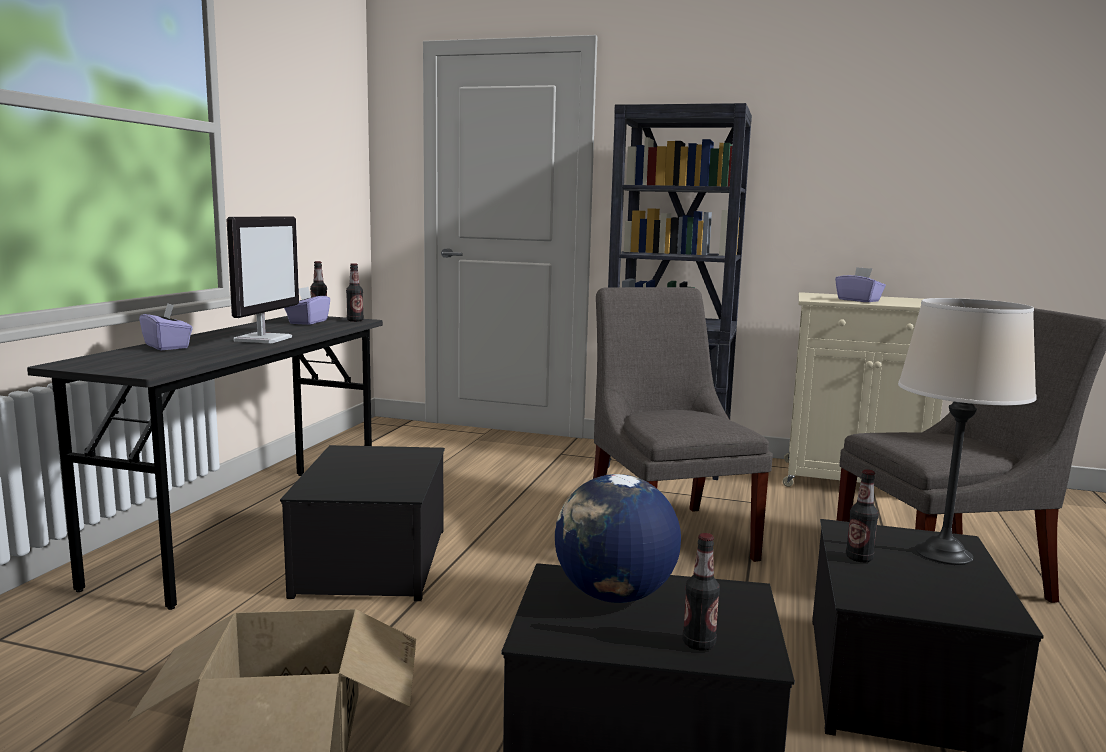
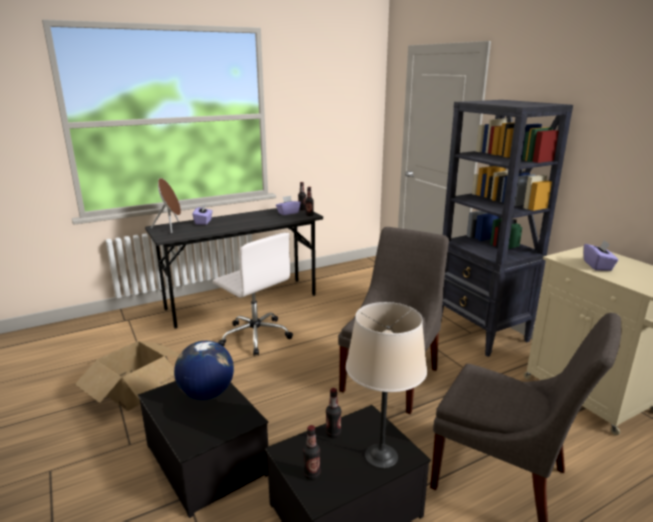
camera: 45 degrees right, 10 degrees up
monitor [226,216,299,344] -> none
storage box [280,445,445,601] -> white office chair [213,233,293,356]
bottle [683,533,720,651] -> bottle moved to [303,425,320,480]
none -> brown speaker [151,178,181,233]

